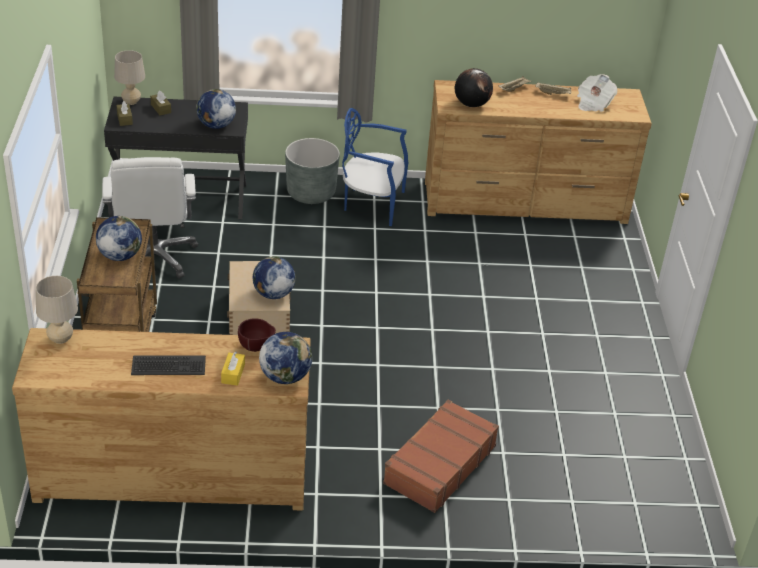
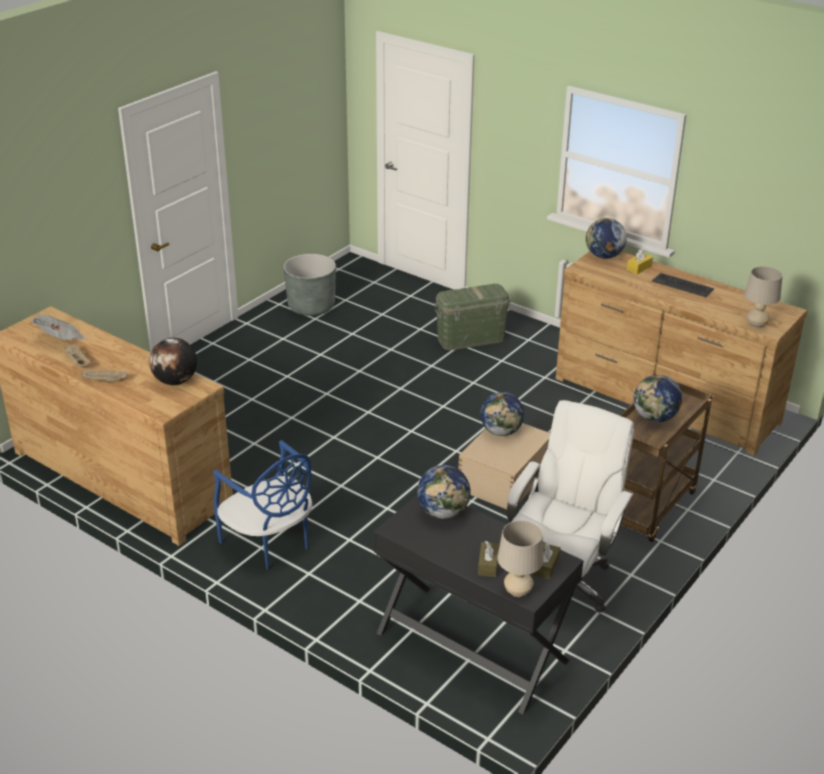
camera: 140 degrees left, 5 degrees down
brown bowl [238,318,276,352] -> none
grey planter [285,138,340,204] -> grey planter moved to [284,254,336,316]
brown suitcase [383,400,499,513] -> green storage box [434,284,511,350]

